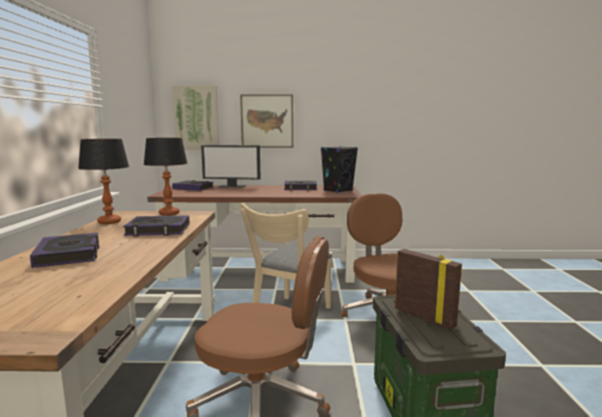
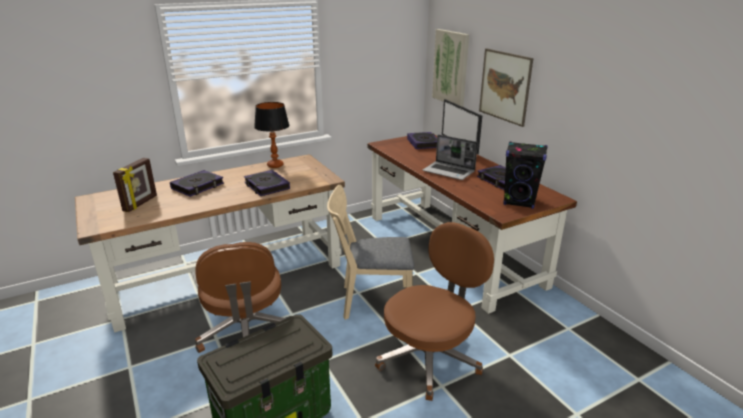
camera: 60 degrees right, 15 degrees up
table lamp [143,138,188,216] -> none
picture frame [395,249,462,330] -> picture frame moved to [113,158,157,212]
none -> laptop [422,135,478,180]

